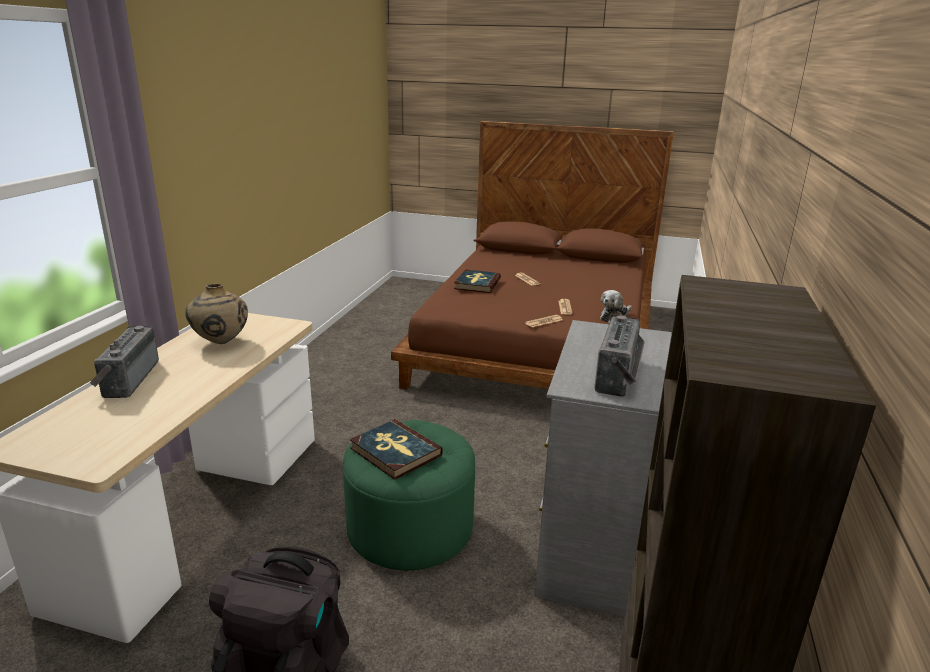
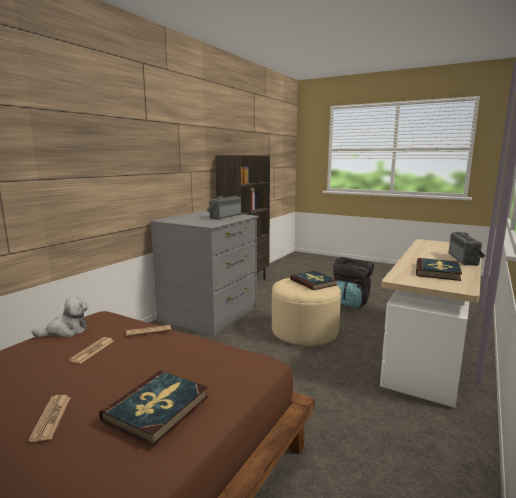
camera: 165 degrees left, 10 degrees down
beige vase [185,284,248,344] -> book [416,258,462,281]
green ottoman [343,420,475,571] -> beige ottoman [272,278,341,346]

